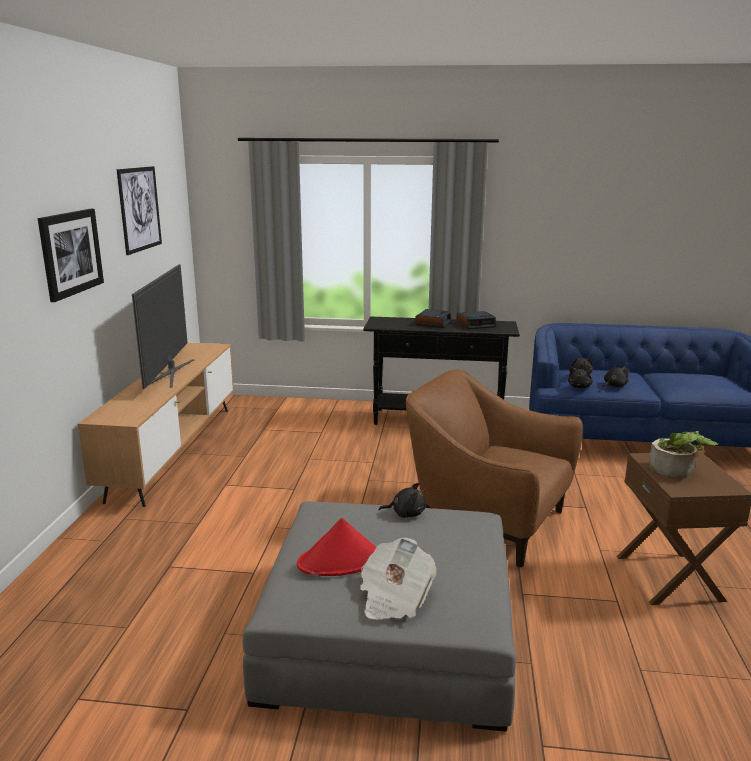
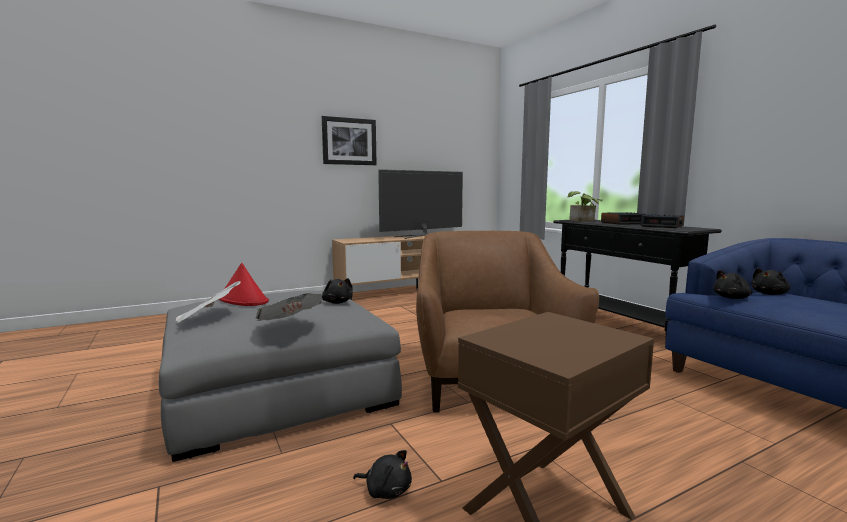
camera: 55 degrees right, 10 degrees down
picture [117,166,162,255] -> none
black plush toy [602,364,629,388] -> black plush toy moved to [353,450,412,499]
potted plant [648,431,718,479] -> potted plant moved to [568,191,603,221]
none -> newspaper [256,293,323,321]

